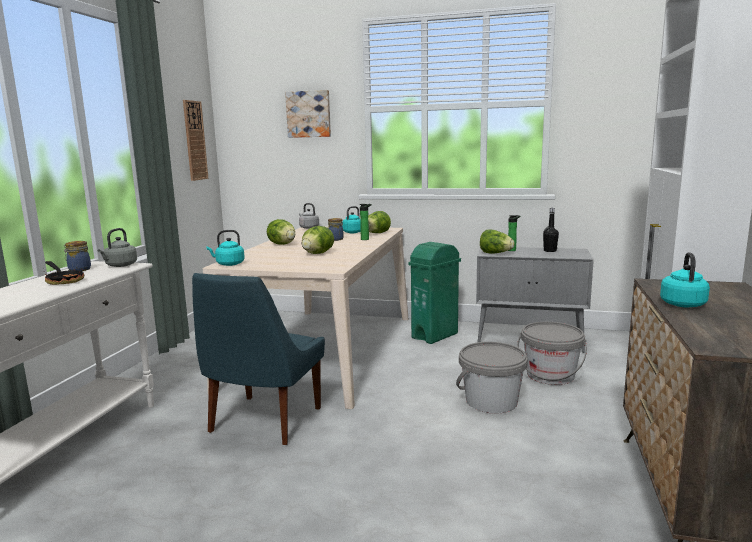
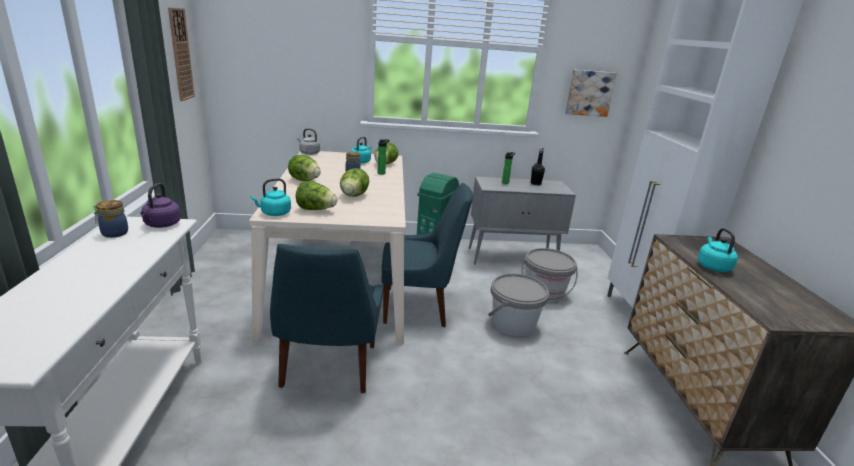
camera: 20 degrees left, 10 degrees up
frying pan [45,261,85,285] -> none
grey kettle [97,228,137,267] -> purple kettle [140,183,181,228]
picture [285,90,331,138] -> picture moved to [565,70,617,117]
lettuce [480,230,515,254] -> lettuce moved to [296,181,337,210]
none -> blue chair [382,183,473,327]

